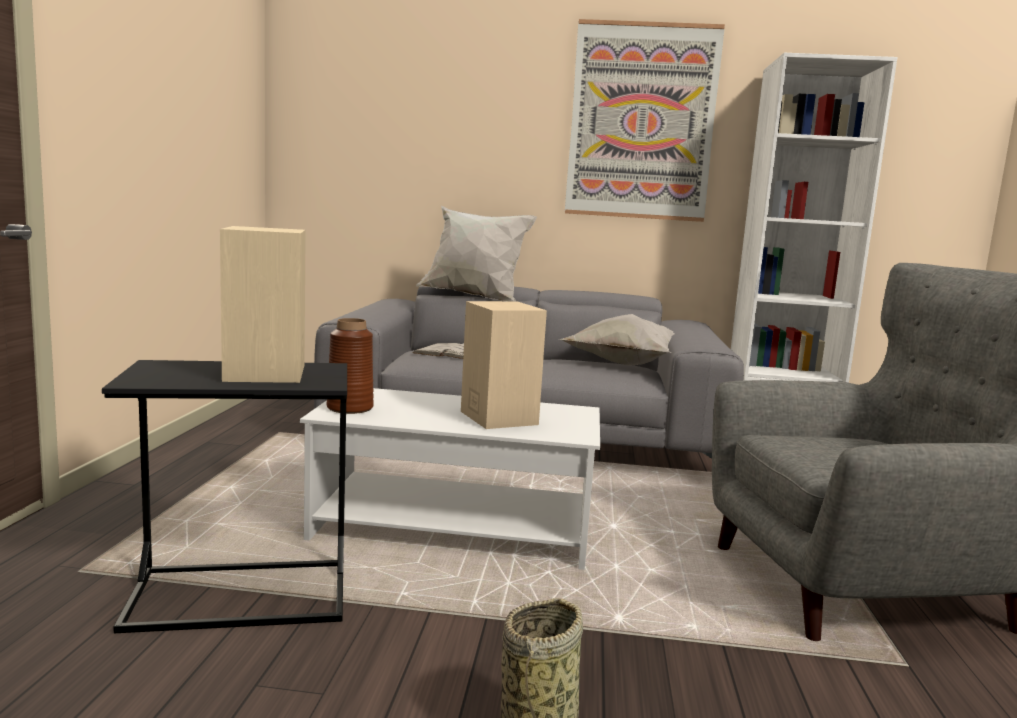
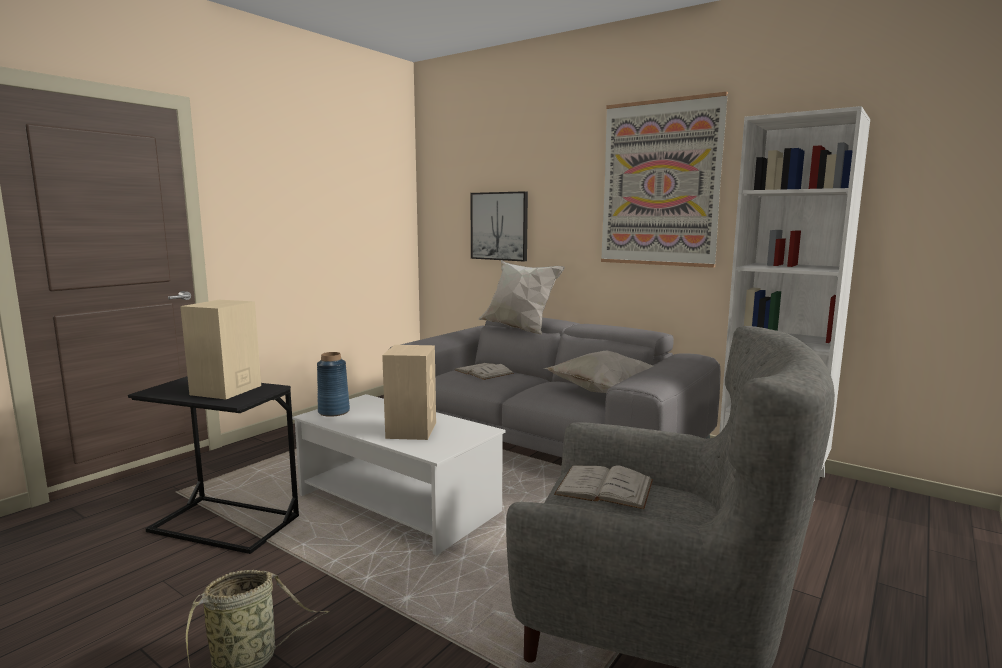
camera: 30 degrees right, 0 degrees up
brown vase [327,318,374,414] -> blue vase [317,352,350,417]
none -> picture [470,191,528,261]
none -> white book [554,465,653,509]

